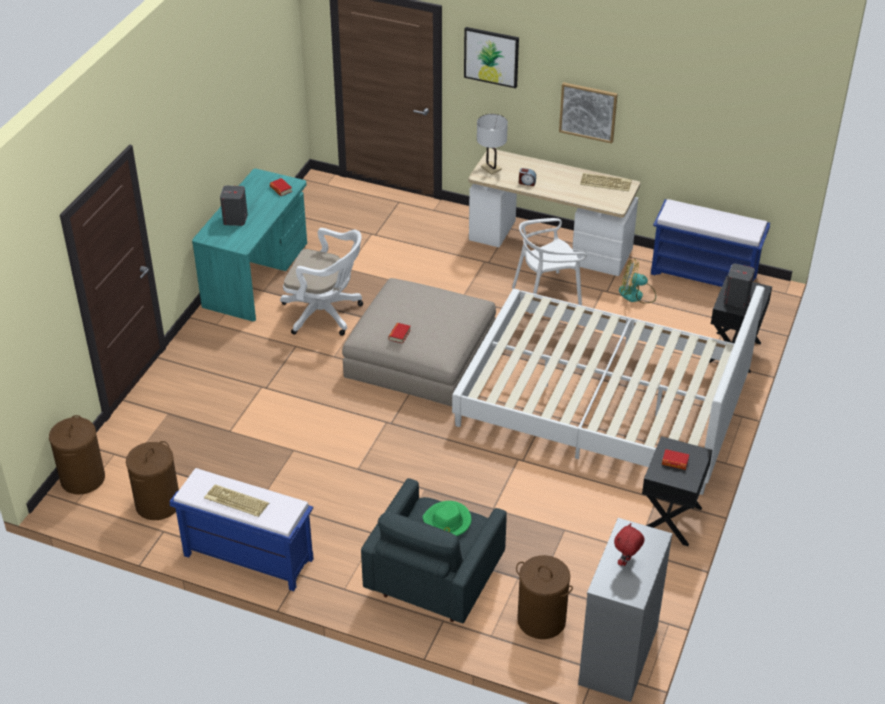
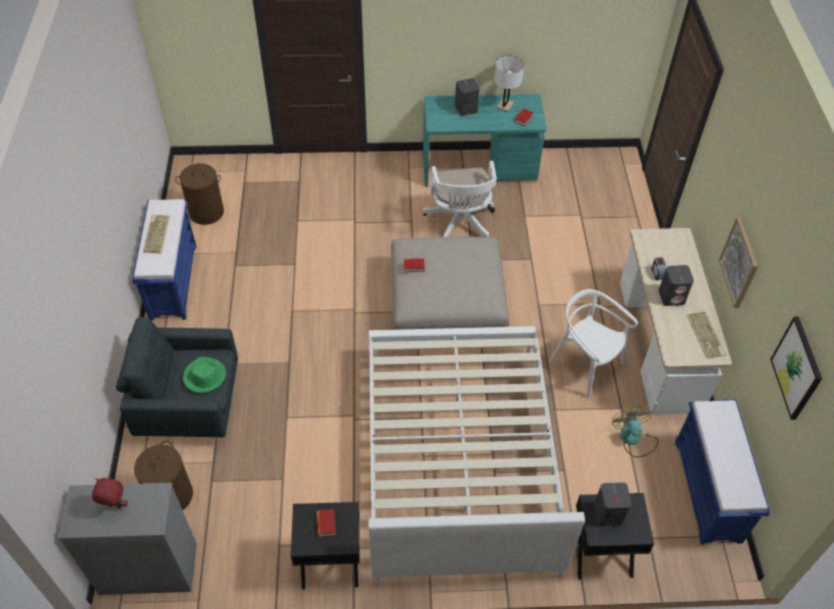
camera: 65 degrees right, 10 degrees up
brown laundry basket [49,415,105,495] -> none
picture [464,27,519,88] -> picture moved to [770,316,822,420]
white table lamp [477,114,508,175] -> white table lamp moved to [494,56,524,112]
none -> grey speaker [659,265,694,306]

